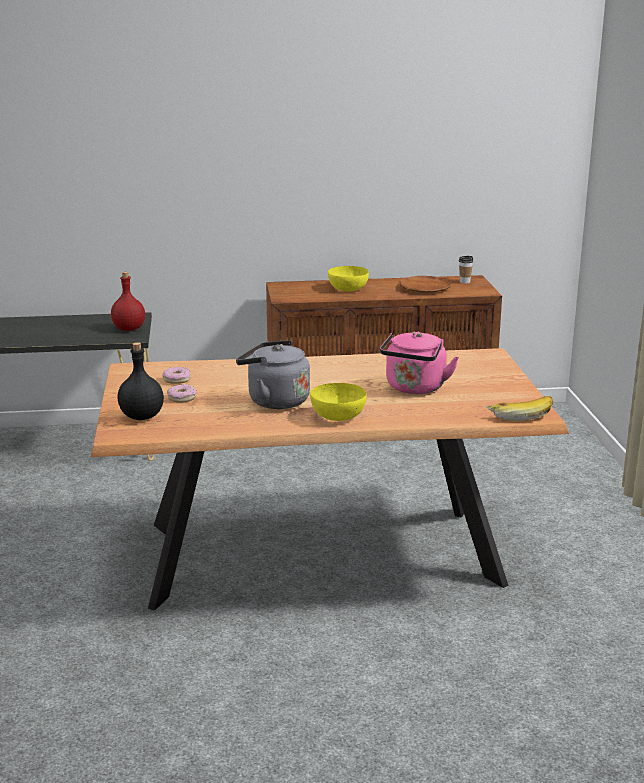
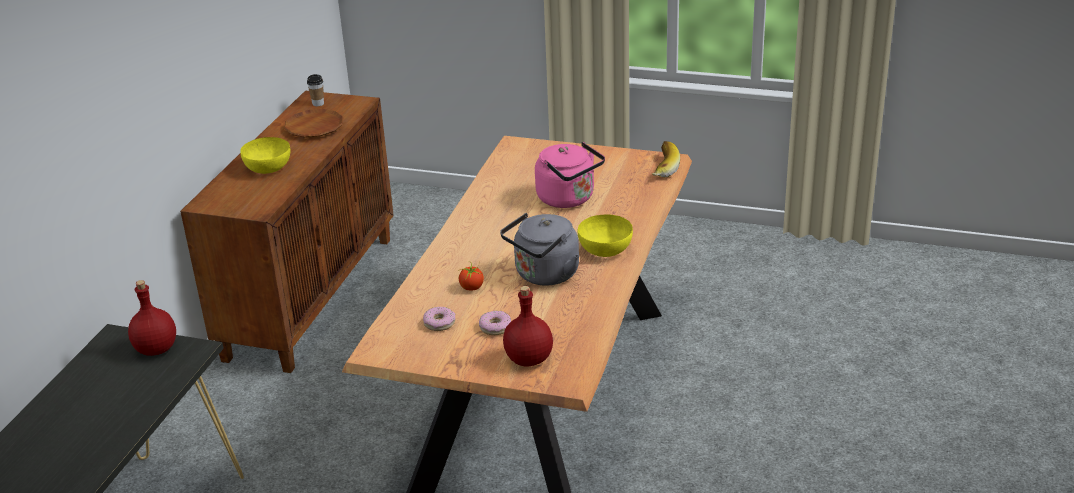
camera: 65 degrees left, 10 degrees up
black bottle [118,342,164,420] -> red bottle [503,286,553,367]
none -> tomato [459,261,484,291]

